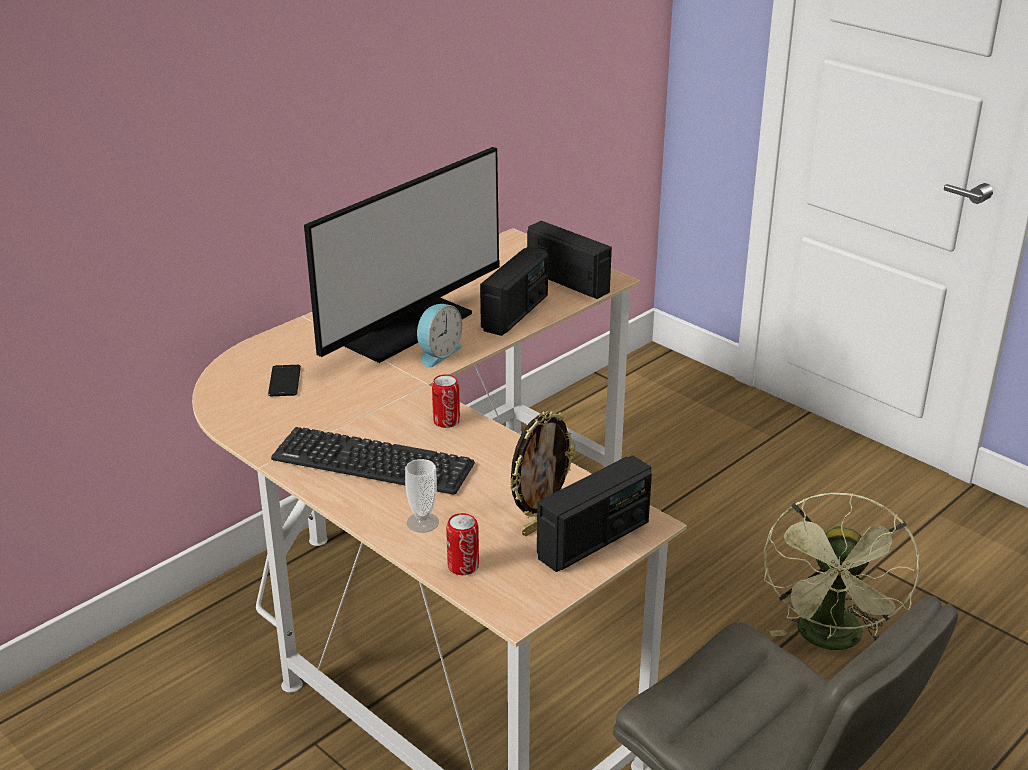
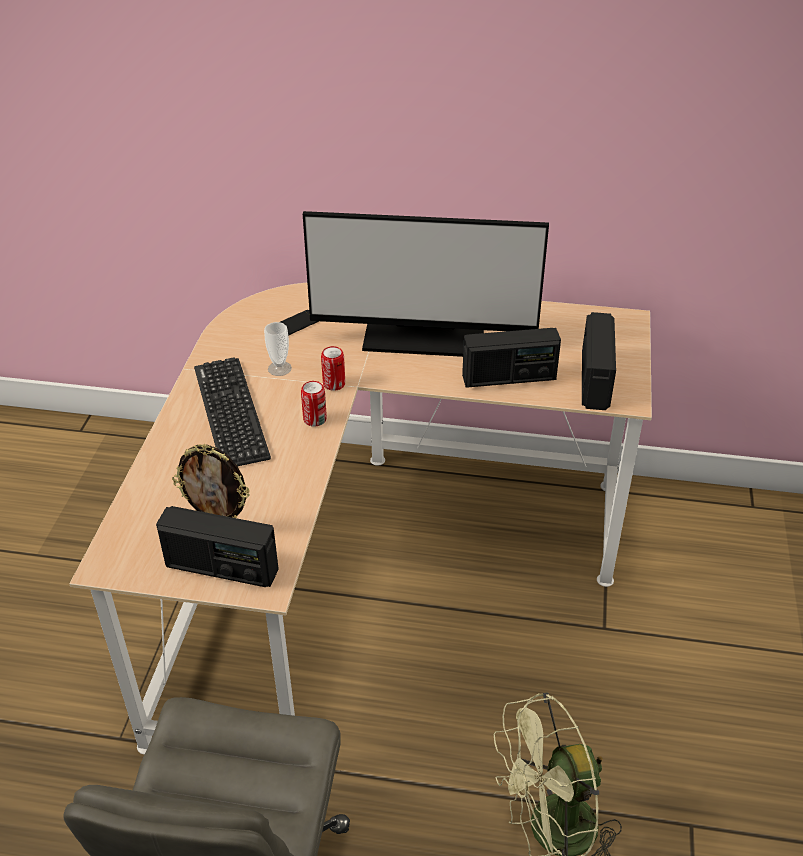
camera: 55 degrees right, 10 degrees up
cup [405,459,439,533] -> cup moved to [264,322,292,376]
alarm clock [417,304,462,368] -> none
can [446,513,479,575] -> can moved to [321,346,345,391]

